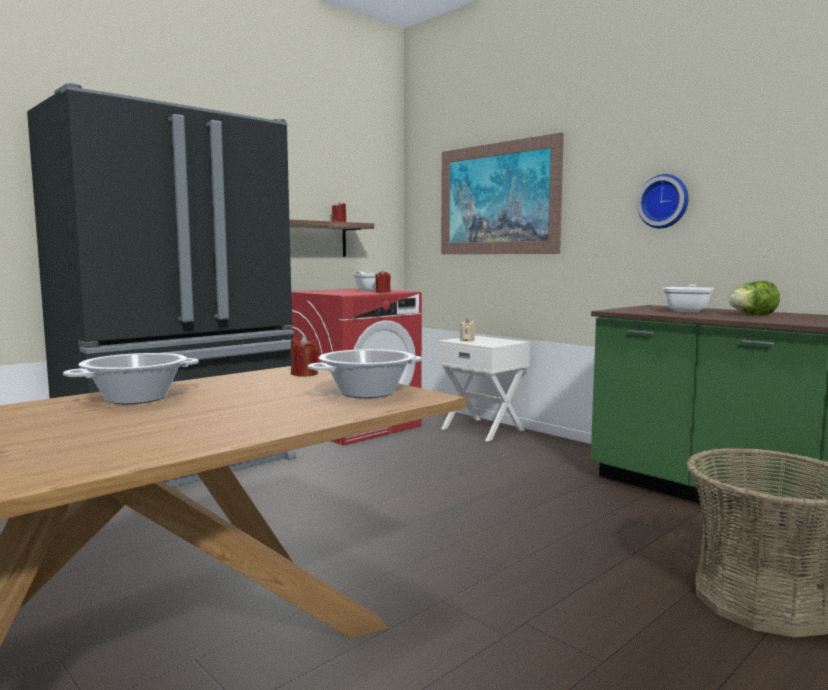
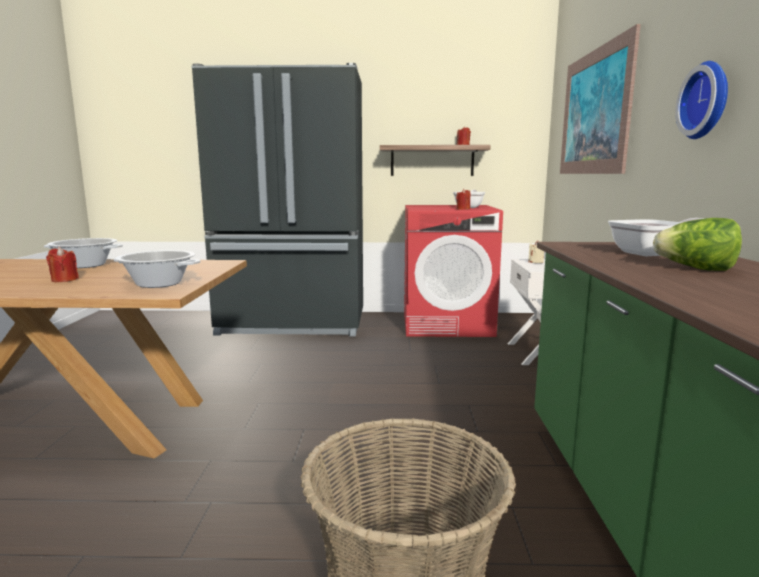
camera: 45 degrees right, 5 degrees up
red candle [291,335,318,377] -> red candle moved to [46,247,79,282]

